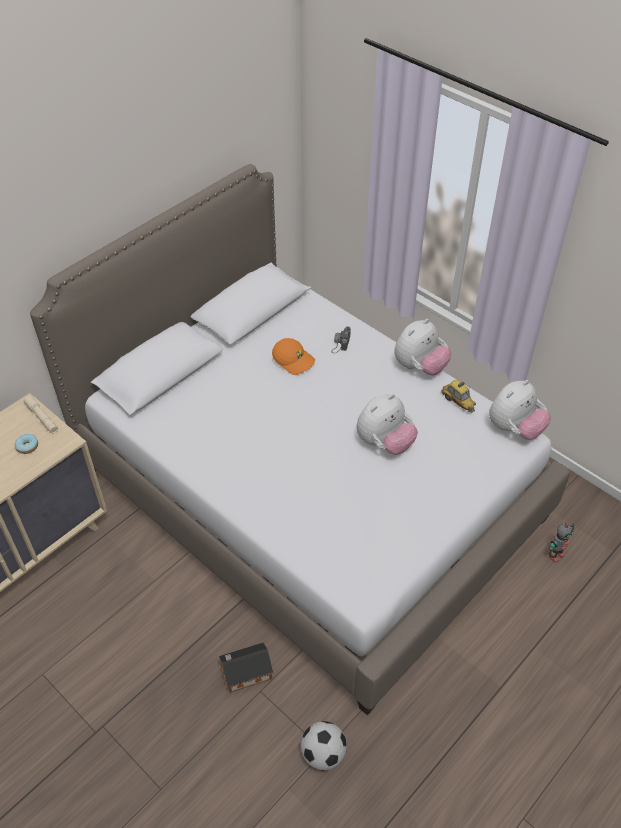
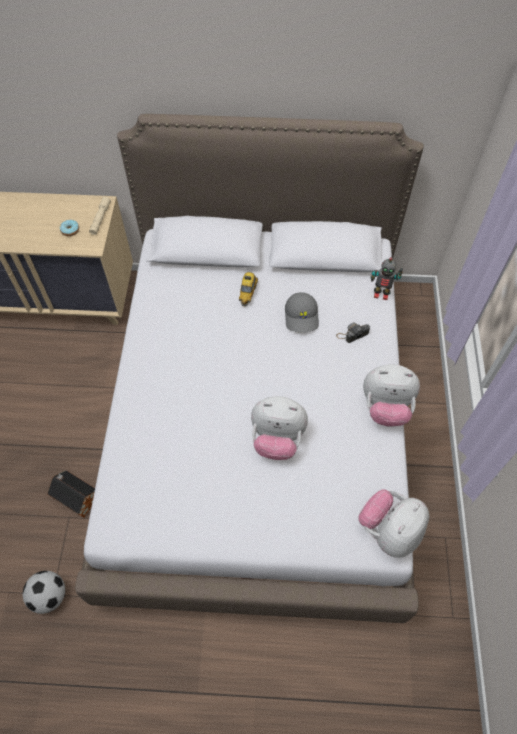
camera: 50 degrees right, 10 degrees up
orange cap [272,338,315,375] -> grey cap [285,292,319,333]
toy car [441,380,476,412] -> toy car moved to [239,272,258,307]
plush toy [489,380,551,440] -> plush toy turned 120 degrees clockwise [358,489,429,558]
toy robot [549,523,574,563] -> toy robot moved to [371,257,403,300]

